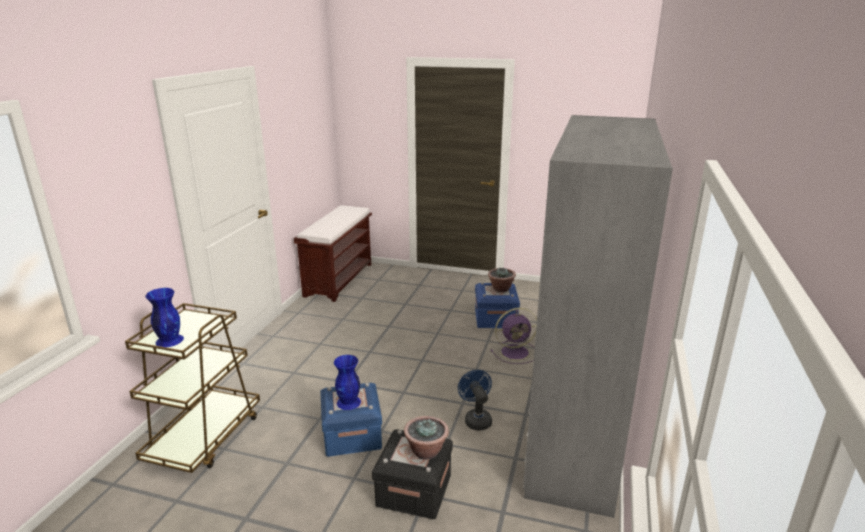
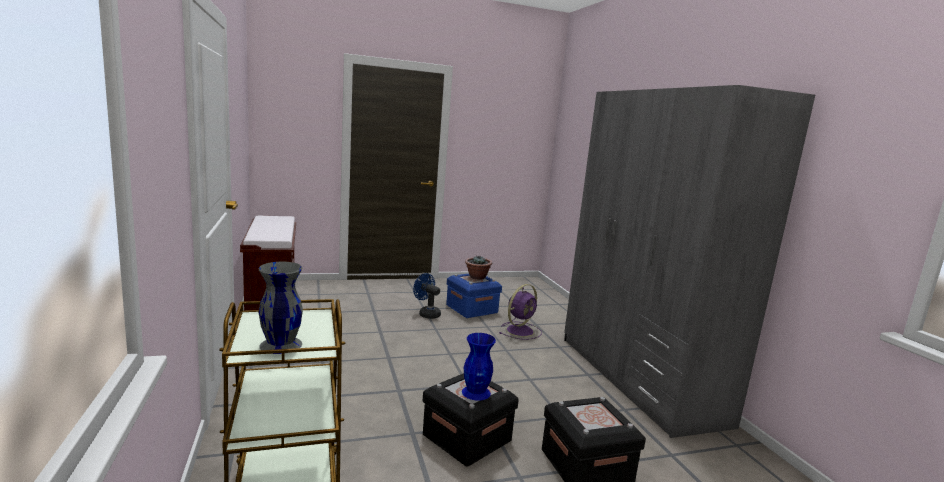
camera: 35 degrees left, 10 degrees down
blue vase [145,288,184,347] -> grey vase [258,262,303,354]
blue storage box [320,383,382,457] -> black storage box [422,373,519,467]
potted plant [404,416,449,460] -> none
blue fan [458,370,492,430] -> blue fan moved to [413,273,441,319]

